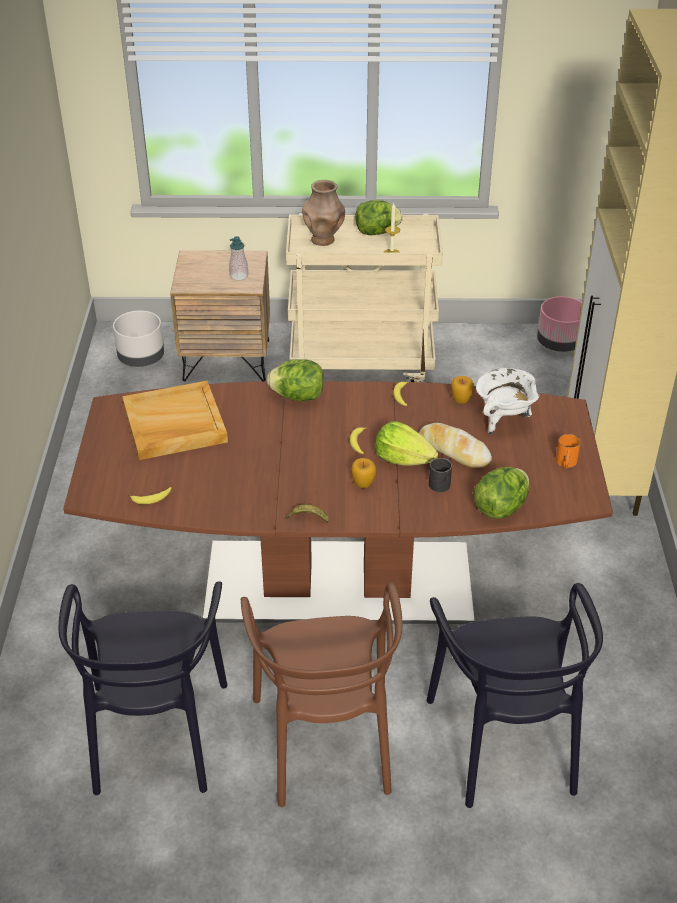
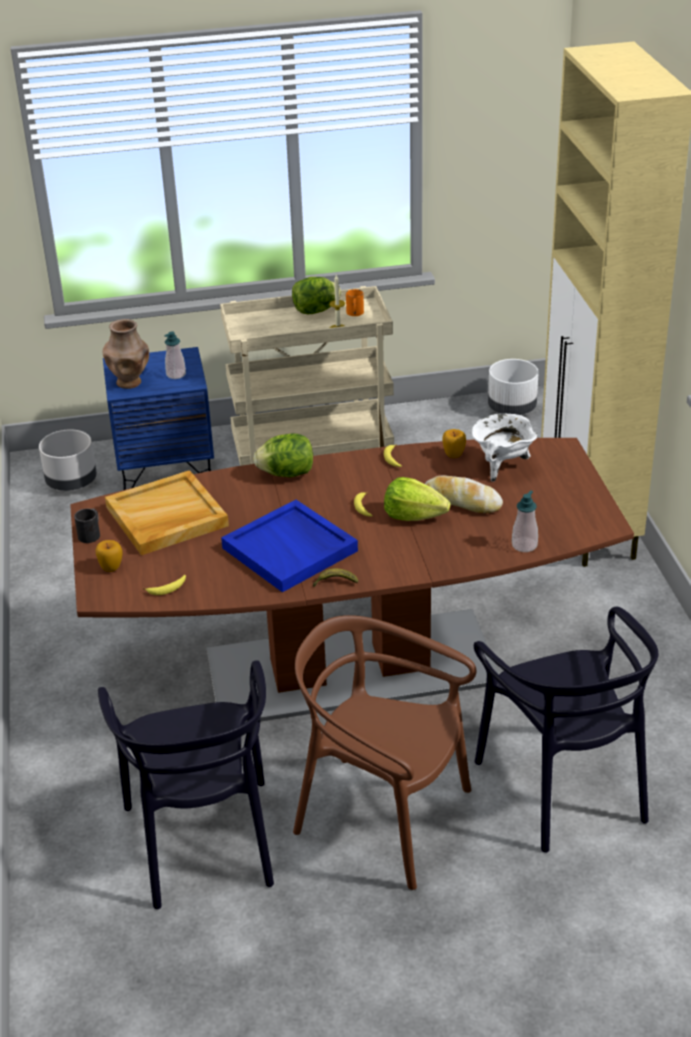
camera: 10 degrees left, 5 degrees down
brown nightstand [170,250,270,381] -> blue nightstand [103,347,214,490]
brown chair [241,582,402,807] -> brown chair turned 135 degrees clockwise [293,615,477,890]
brown vase [302,180,345,246] -> brown vase moved to [103,319,149,389]
apple [351,458,376,488] -> apple moved to [96,540,123,572]
black mug [429,458,452,492] -> black mug moved to [74,508,100,543]
lettuce [473,467,529,519] -> soap dispenser [512,490,538,552]
pink planter [537,296,582,352] -> white planter [488,359,539,415]
orange mug [556,434,581,469] -> orange mug moved to [346,289,364,316]
none -> blue tray [221,500,358,592]

